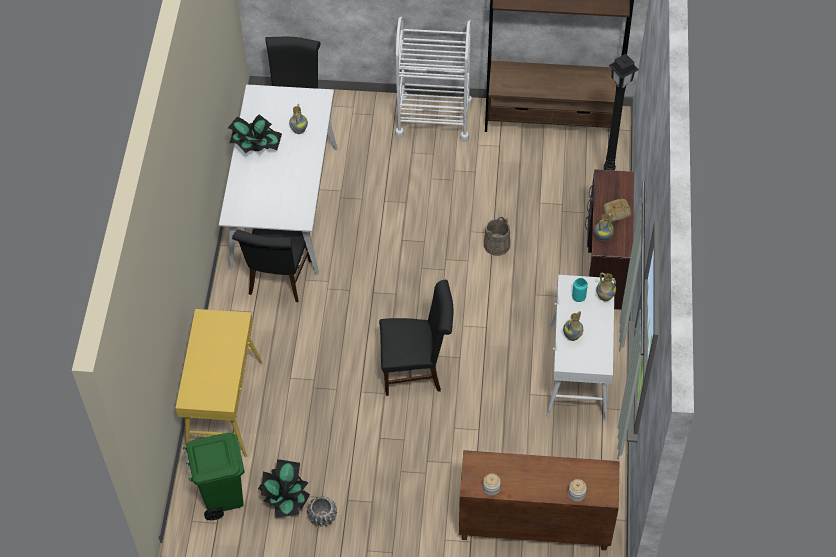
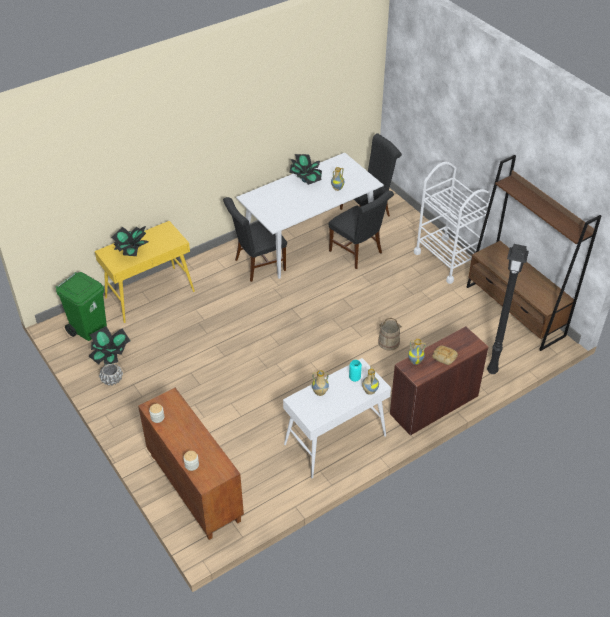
camera: 50 degrees right, 10 degrees down
black chair [379,280,454,396] -> black chair moved to [329,191,394,269]
none -> potted plant [111,226,148,256]

